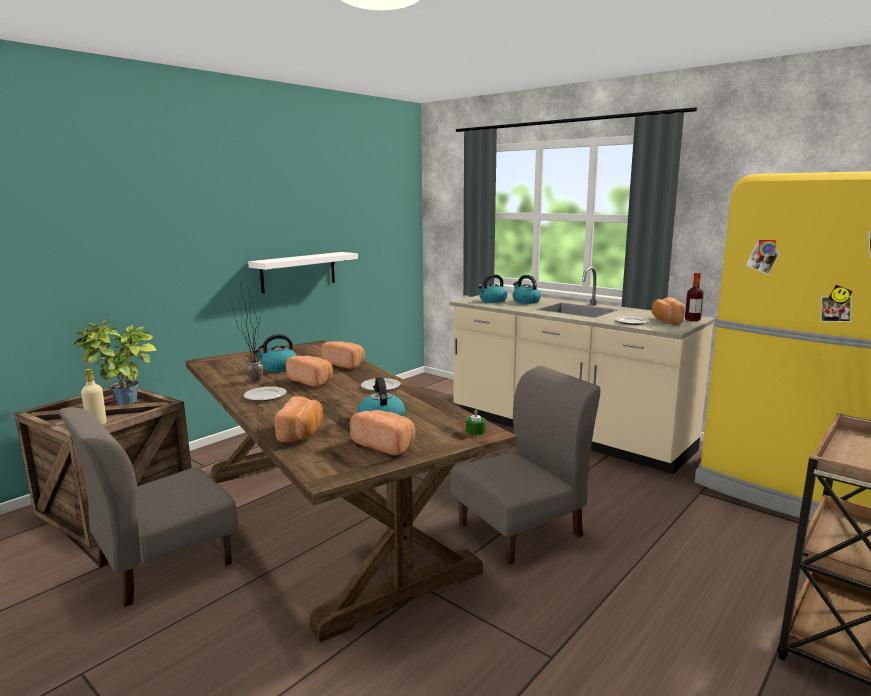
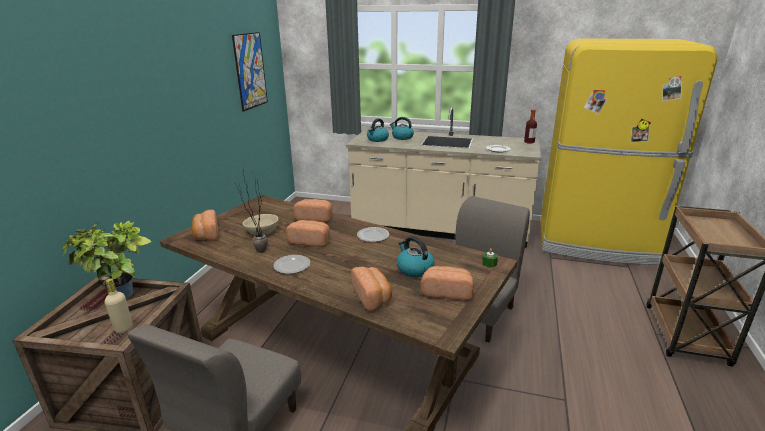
camera: 25 degrees left, 10 degrees up
white shelf [248,252,358,293] -> none
kettle [254,334,297,372] -> beige bowl [243,214,278,235]
bread [652,297,685,324] -> bread moved to [192,210,218,241]
none -> picture [232,32,268,112]

